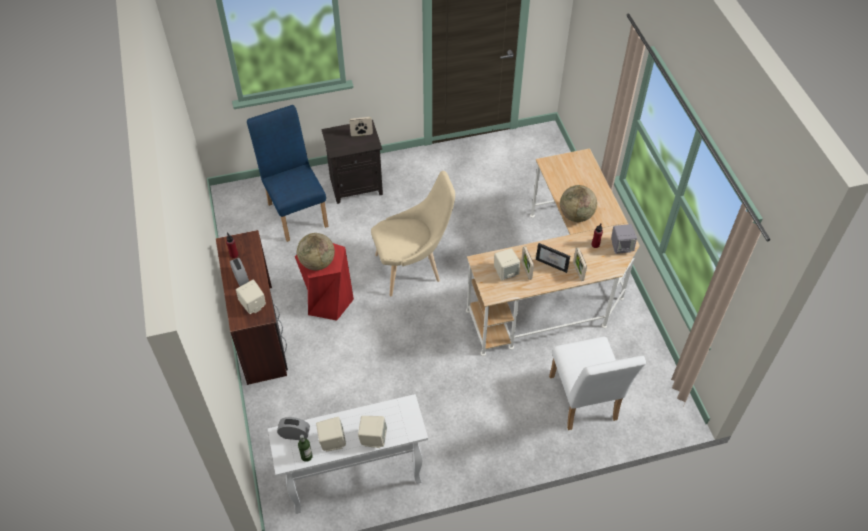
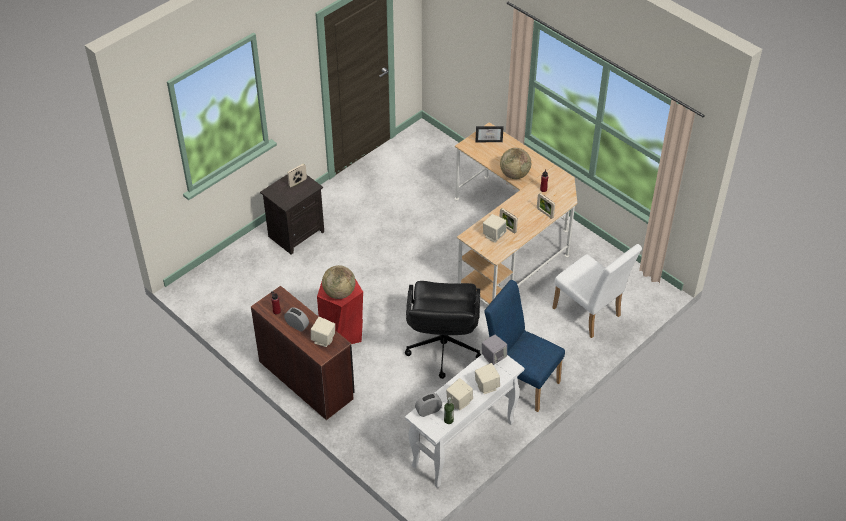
camera: 30 degrees left, 5 degrees down
blue chair [247,105,329,242] -> blue chair moved to [484,280,565,412]
beige chair [371,171,455,296] -> none
picture frame [536,243,570,273] -> picture frame moved to [475,126,504,142]
grey speaker [611,224,637,254] -> grey speaker moved to [482,334,507,365]
none -> black office chair [405,281,482,379]

